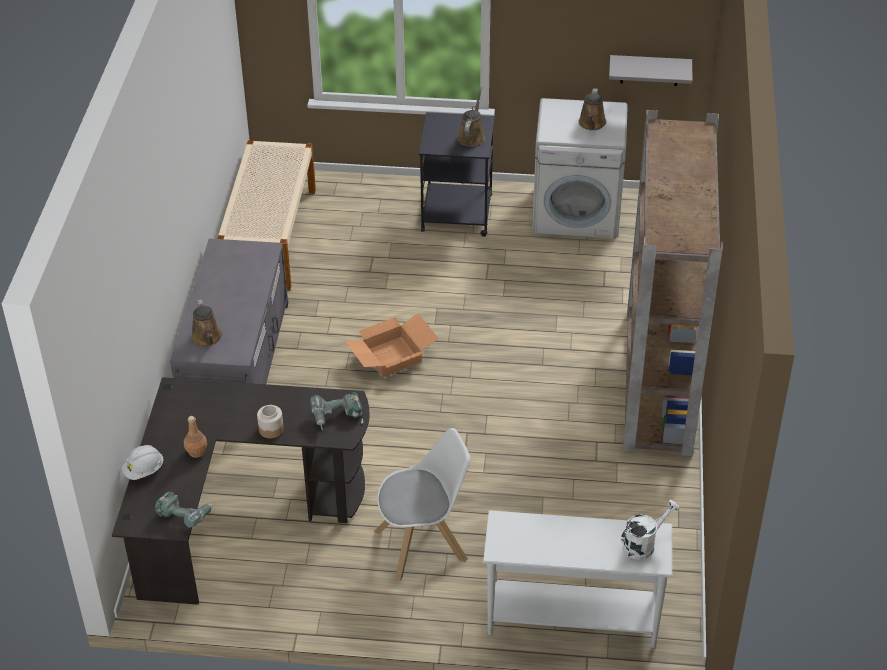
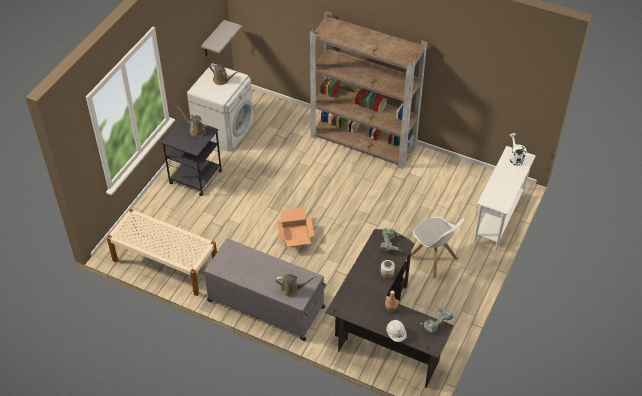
camera: 70 degrees left, 5 degrees up
chair [374,428,471,582] -> chair turned 135 degrees clockwise [411,217,465,279]

